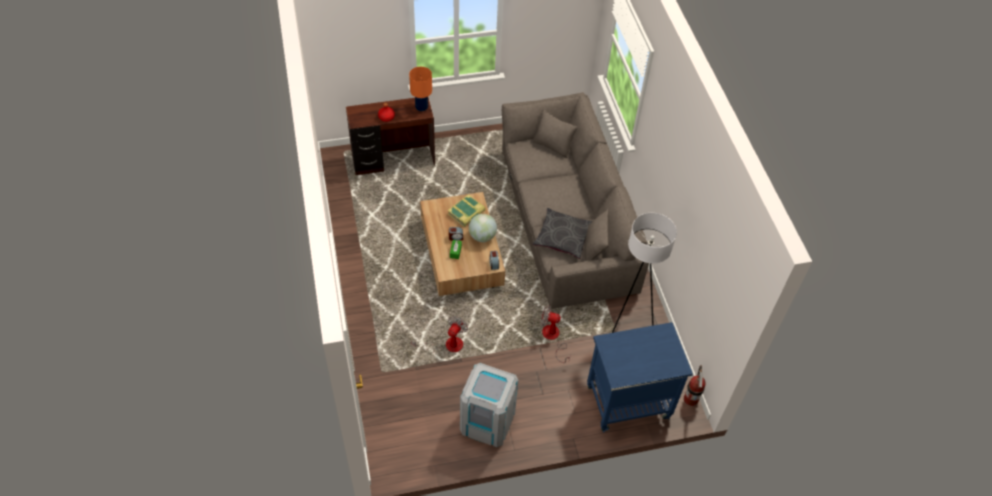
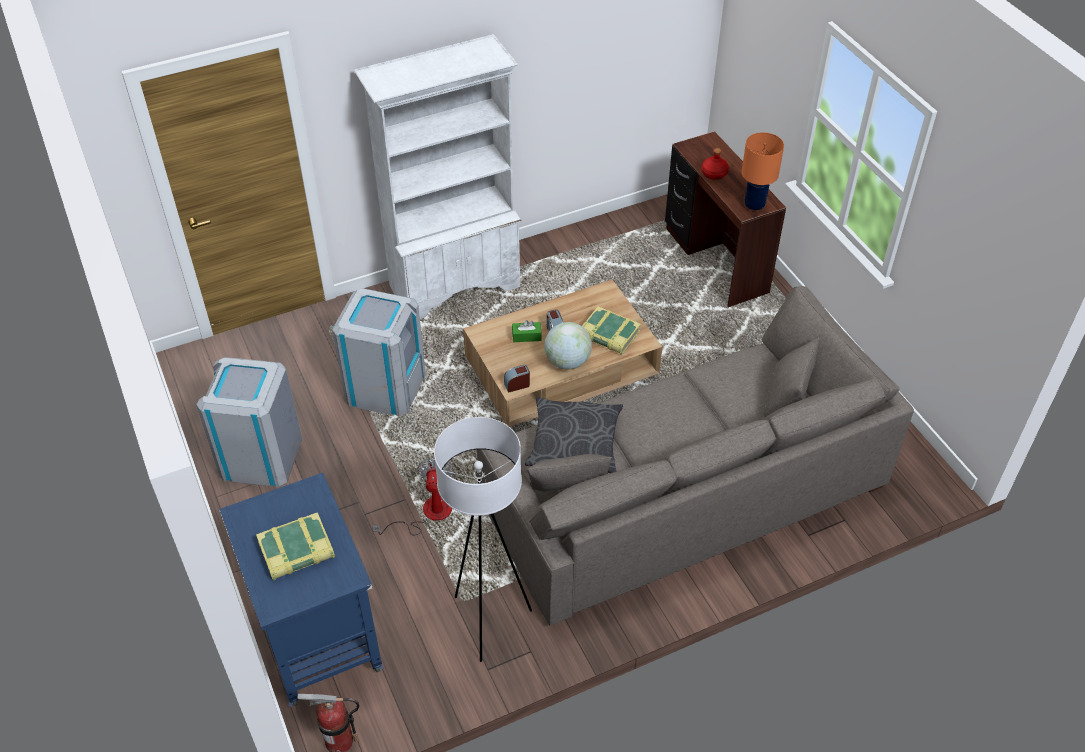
camera: 80 degrees right, 5 degrees down
fan [411,316,468,355] -> grey trash can [332,288,426,417]
none -> book [256,512,335,580]
none -> white bookcase [354,34,522,319]

